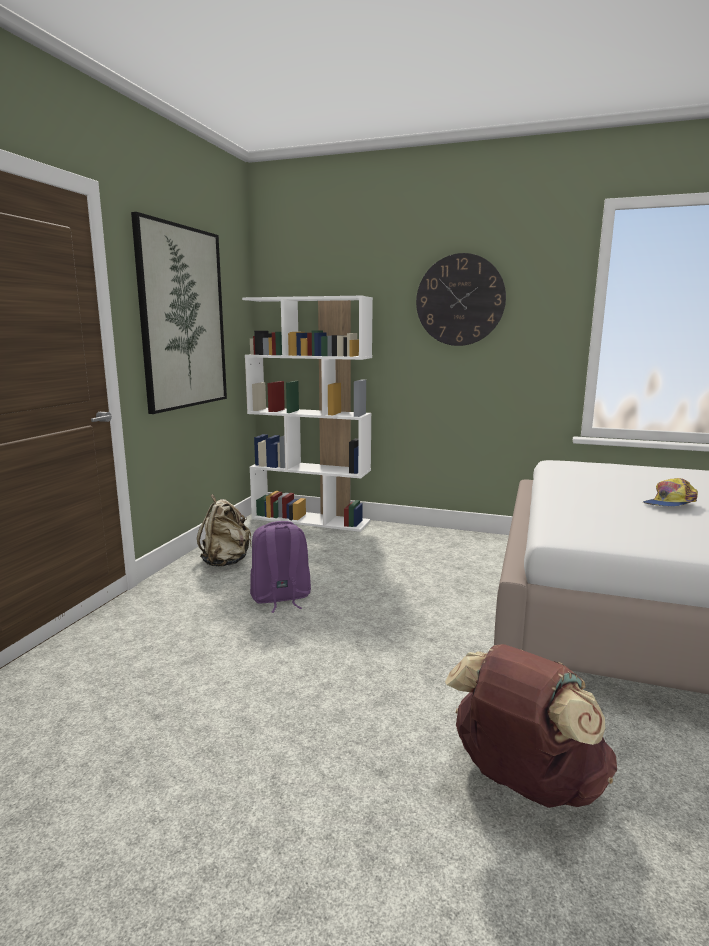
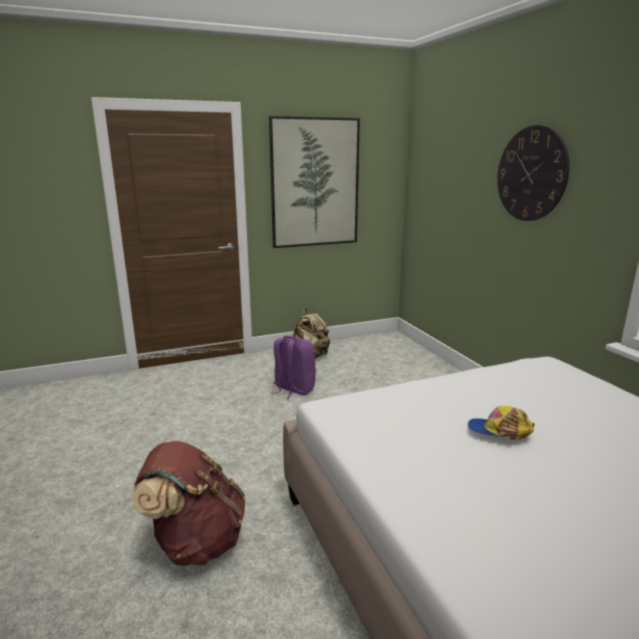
camera: 50 degrees right, 5 degrees up
white bookcase [242,296,373,532] -> none

